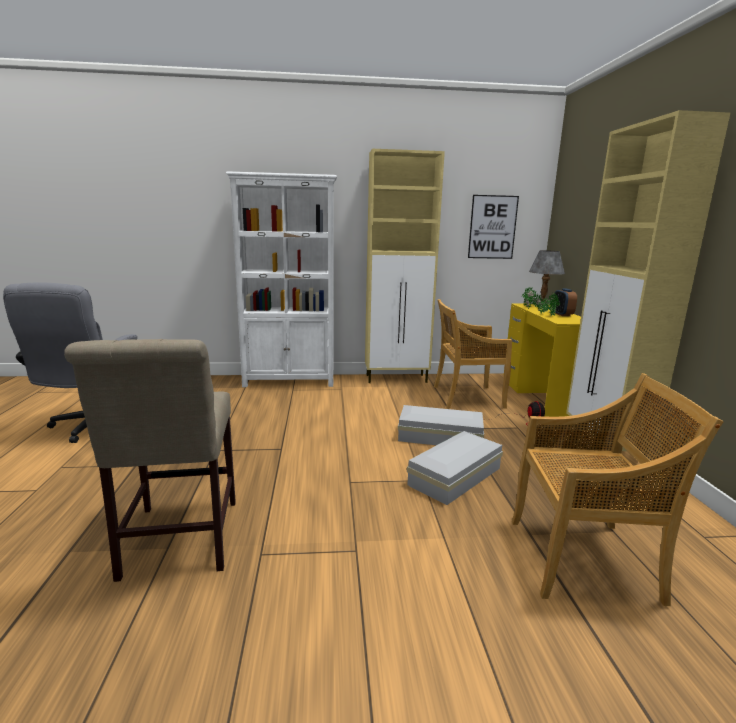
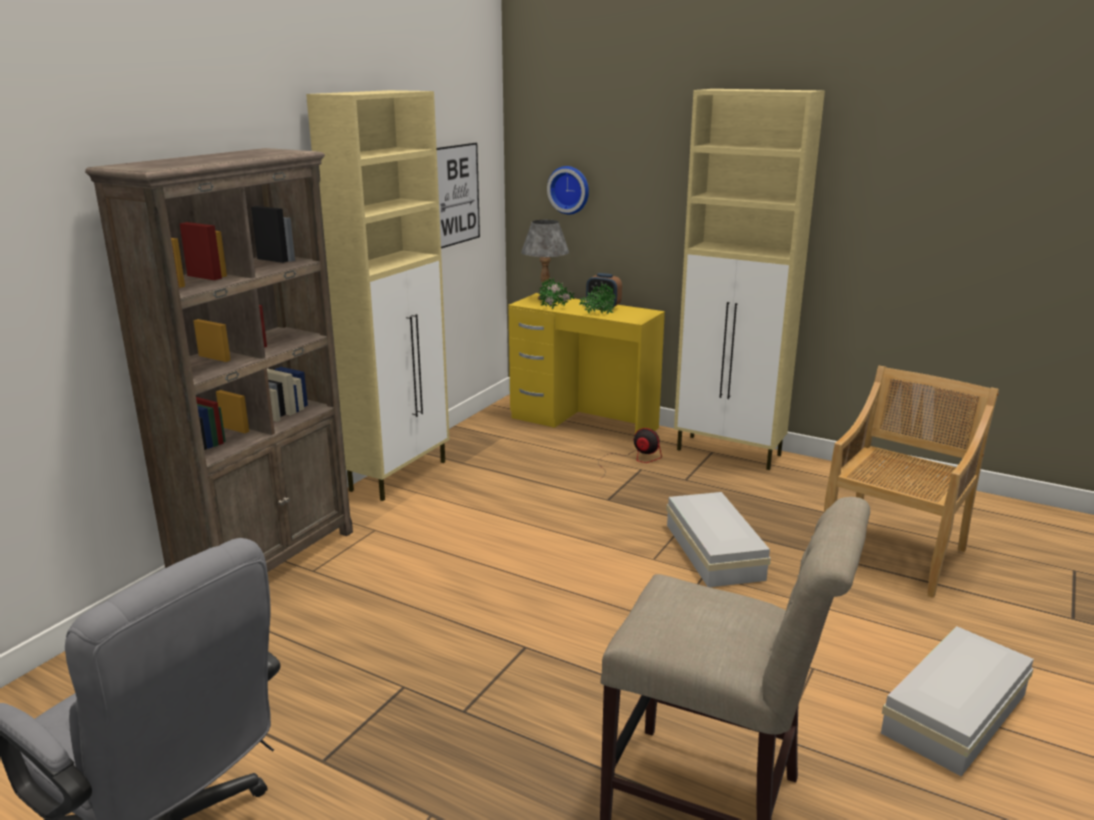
camera: 55 degrees left, 5 degrees up
white bookcase [226,171,337,387] -> brown bookcase [85,148,353,572]
white storage box [398,405,484,445] -> white storage box moved to [881,626,1034,776]
beige chair [434,299,512,408] -> none
none -> wall clock [547,166,589,214]

